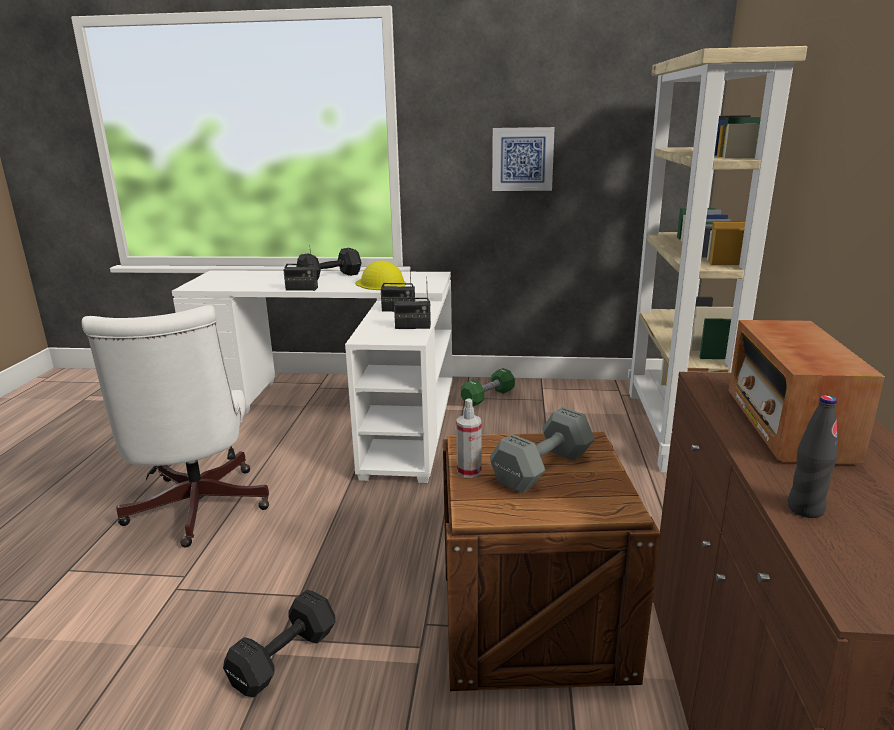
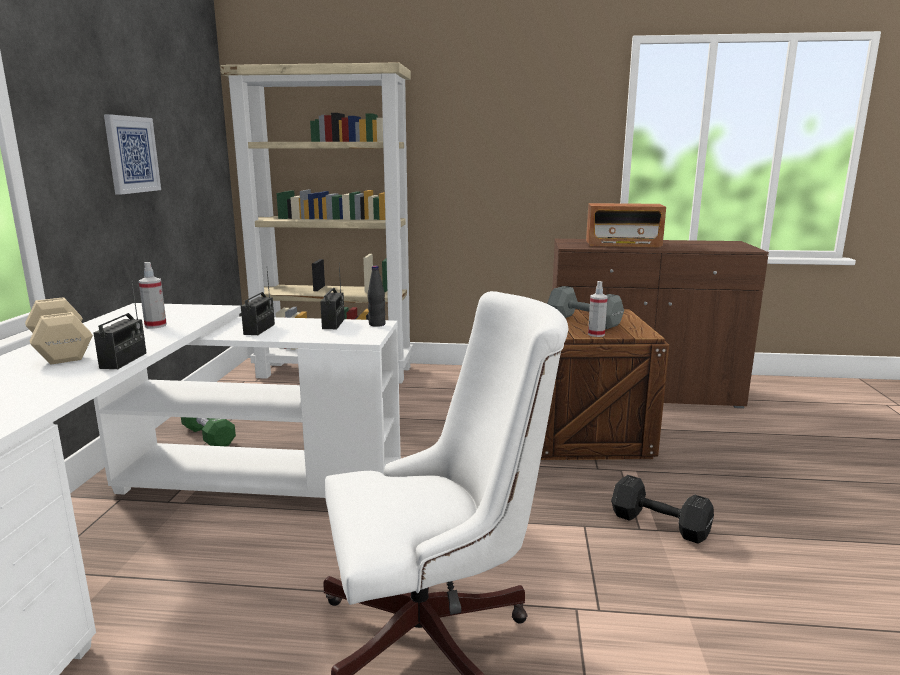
camera: 90 degrees left, 5 degrees down
black dumbbell [296,248,362,281] -> beige dumbbell [25,297,93,365]
yellow hard hat [355,261,406,290] -> spray bottle [139,262,167,329]
black bottle [788,395,838,518] -> black bottle moved to [368,266,386,327]

